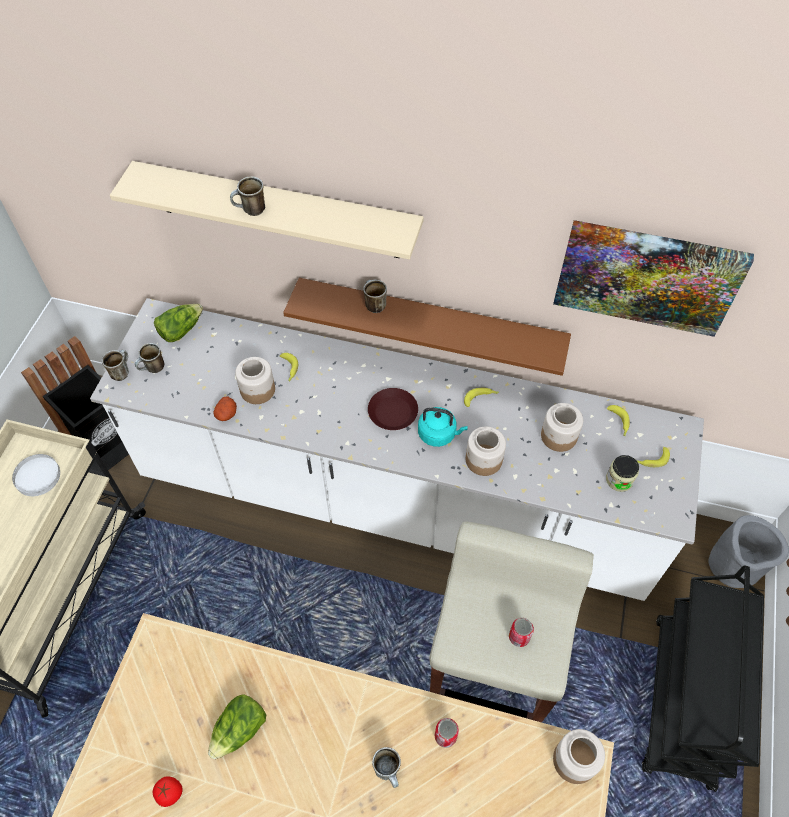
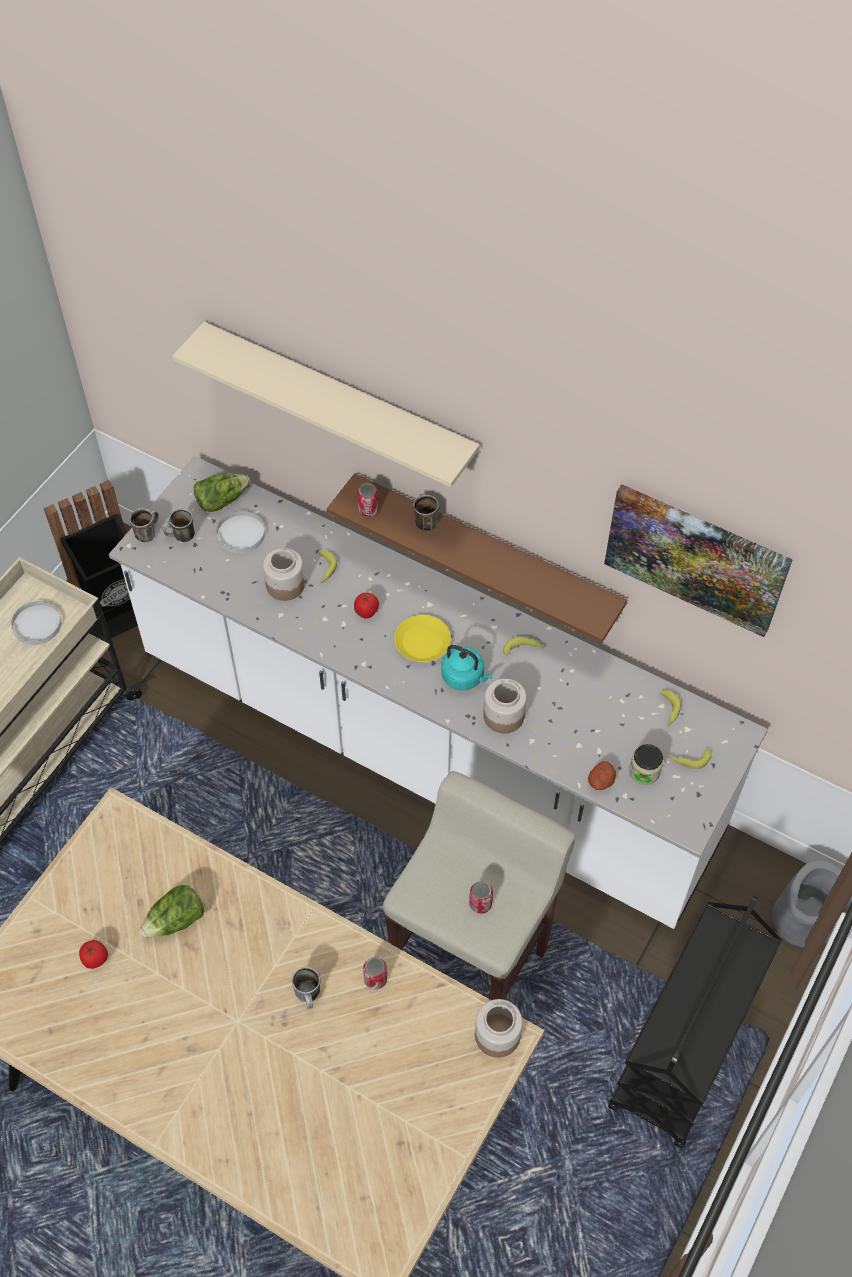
camera: 15 degrees right, 0 degrees up
potato [213,396,237,421] -> potato moved to [588,761,616,790]
mug [230,176,265,216] -> none
brown plate [368,388,418,430] -> yellow plate [395,615,451,662]
jar [541,403,583,452] -> none
none -> white plate [216,511,265,554]
none -> tomato [354,593,379,619]
none -> can [357,483,379,517]

